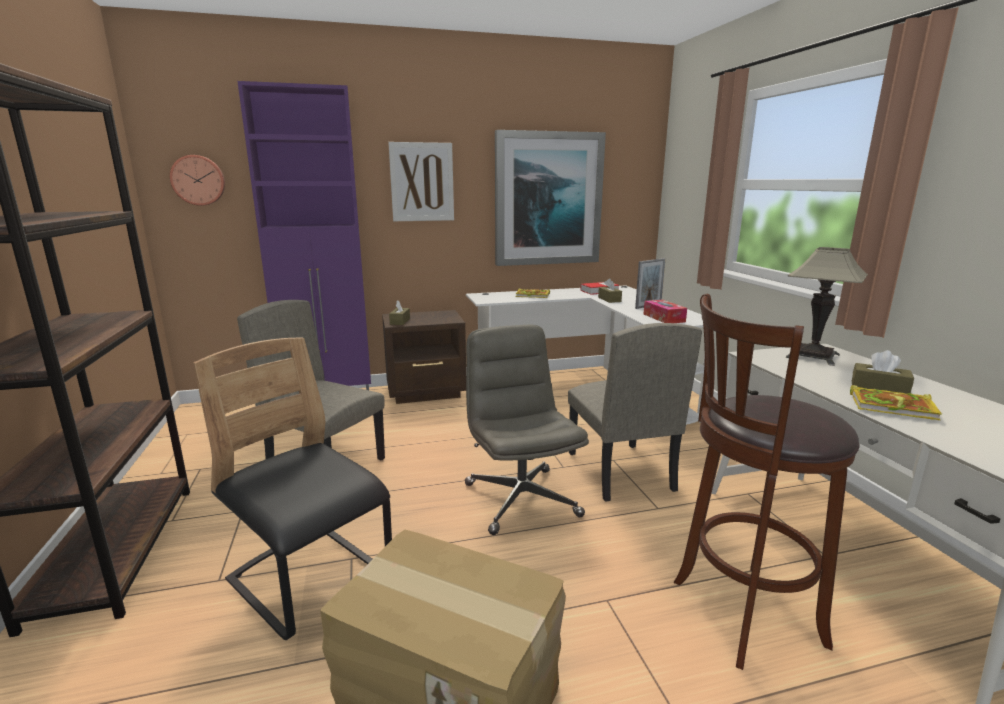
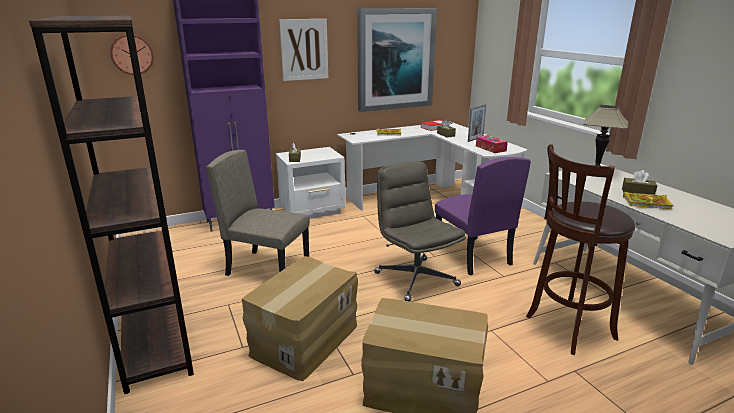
camera: 10 degrees left, 5 degrees up
black chair [193,337,392,640] -> cardboard box [242,256,358,381]
brown nightstand [382,310,466,404] -> white nightstand [276,147,346,219]
beige chair [568,323,702,502] -> purple chair [435,157,531,275]

